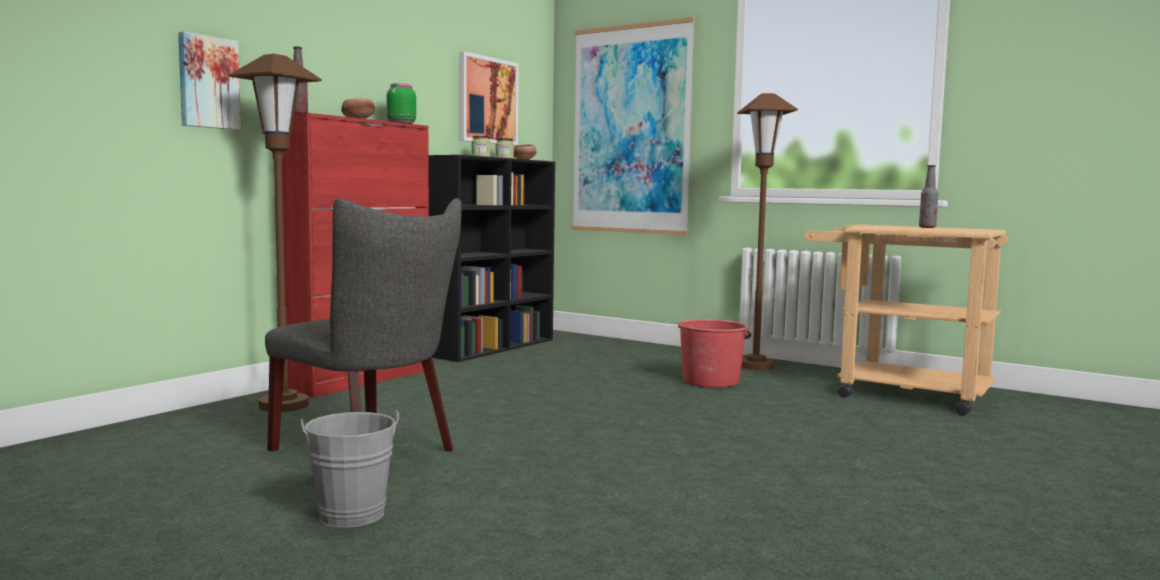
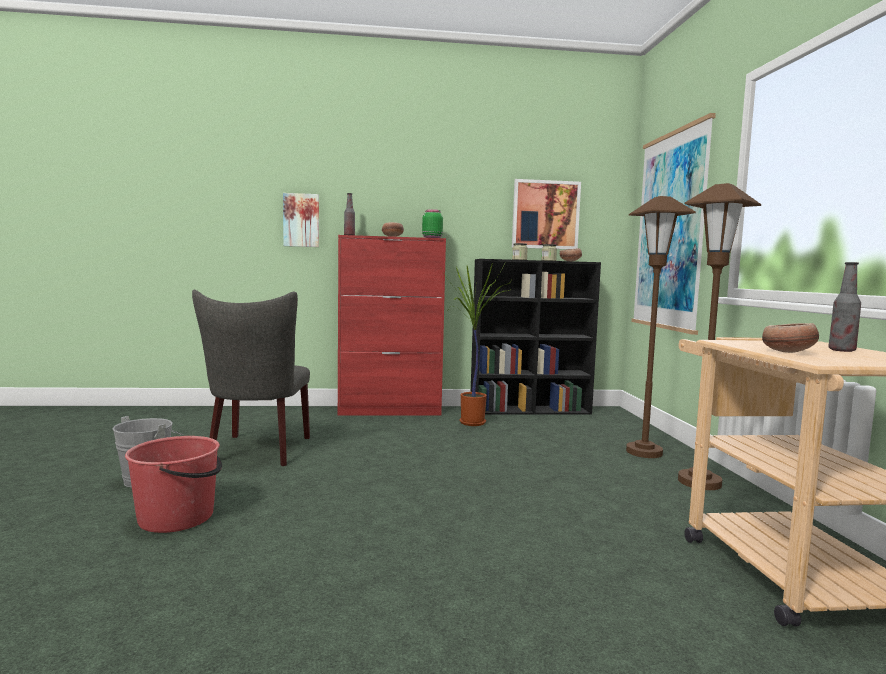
camera: 50 degrees right, 0 degrees up
brown floor lamp [229,54,322,412] -> brown floor lamp moved to [626,196,696,458]
red bucket [678,319,751,388] -> red bucket moved to [125,436,222,533]
none -> potted plant [440,265,512,426]
none -> bowl [762,323,819,353]

